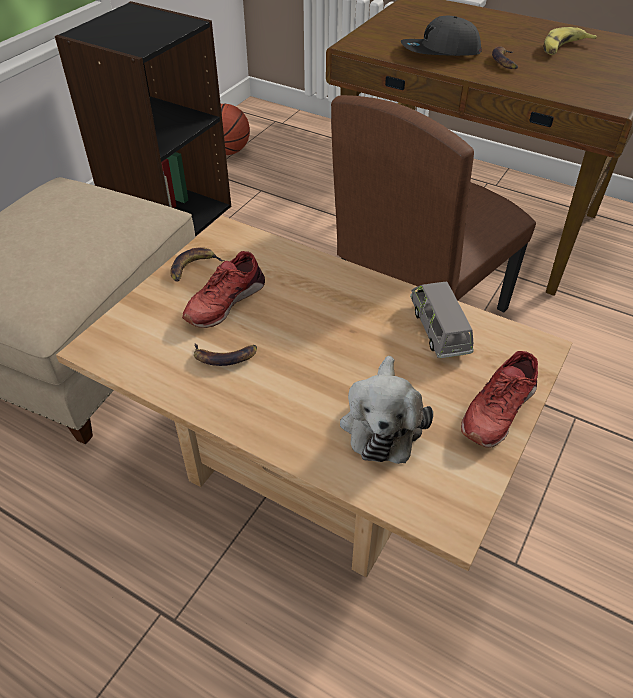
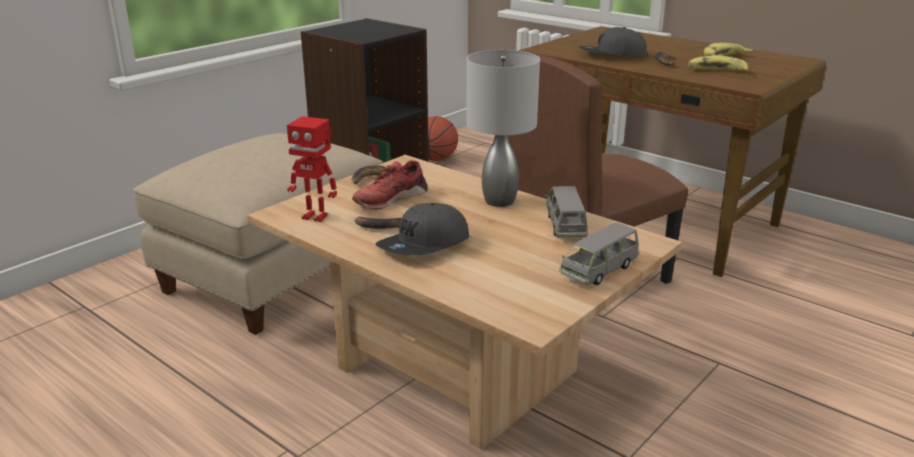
camera: 10 degrees right, 20 degrees down
plush toy [340,356,433,464] -> none
red shoe [461,351,538,448] -> grey toy car [559,222,639,285]
none -> toy robot [287,116,337,222]
none -> grey cap [376,203,469,256]
none -> grey table lamp [466,50,540,207]
none -> banana [688,55,750,71]

